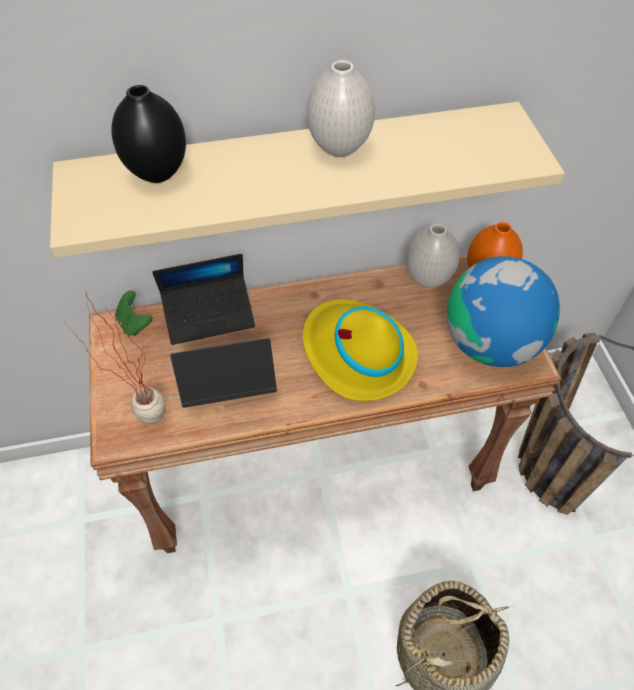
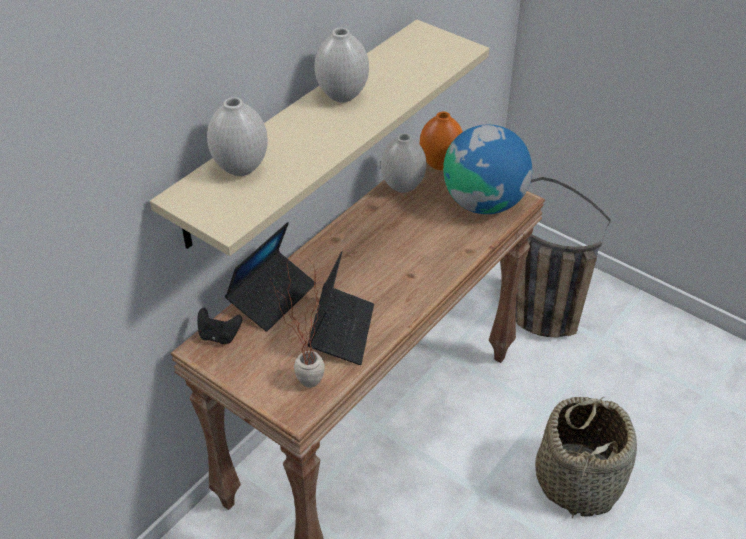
camera: 40 degrees left, 10 degrees down
black vase [112,85,186,183] -> white vase [207,97,268,176]
green game controller [115,291,152,336] -> black game controller [197,308,242,344]
laptop [170,338,277,408] -> laptop turned 150 degrees clockwise [308,251,374,365]
yellow hat [302,299,418,401] -> none

